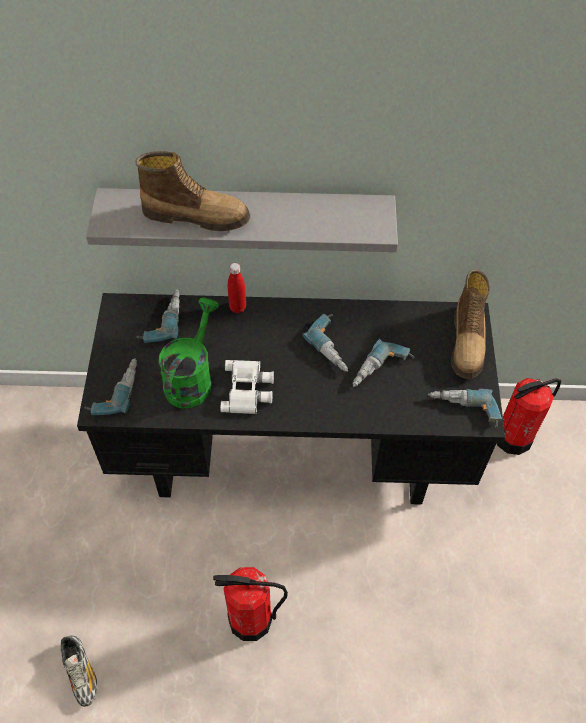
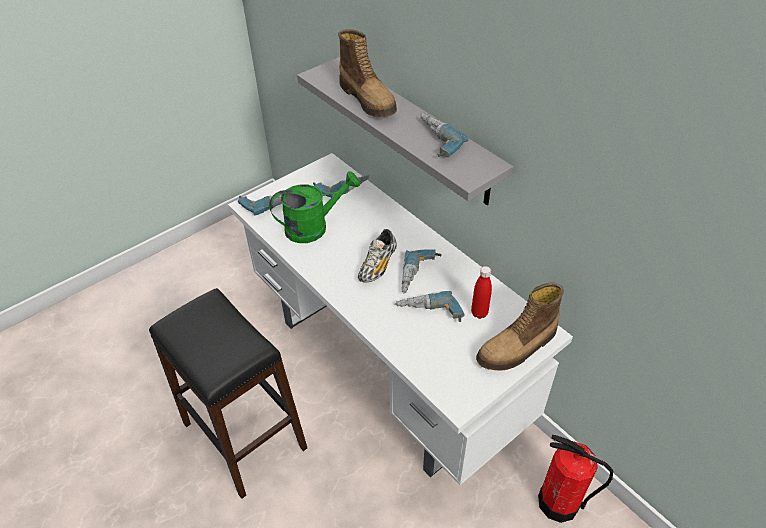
camera: 50 degrees right, 10 degrees down
shoe [61,635,97,707] -> shoe moved to [358,229,397,282]
black desk [77,293,505,505] -> white desk [228,153,573,485]
fire extinguisher [213,567,288,641] -> black stool [149,288,307,499]
white binoculars [220,360,274,414] -> none
red bottle [228,263,246,314] -> red bottle moved to [471,266,492,319]
power drill [428,389,502,428] -> power drill moved to [421,113,468,157]

